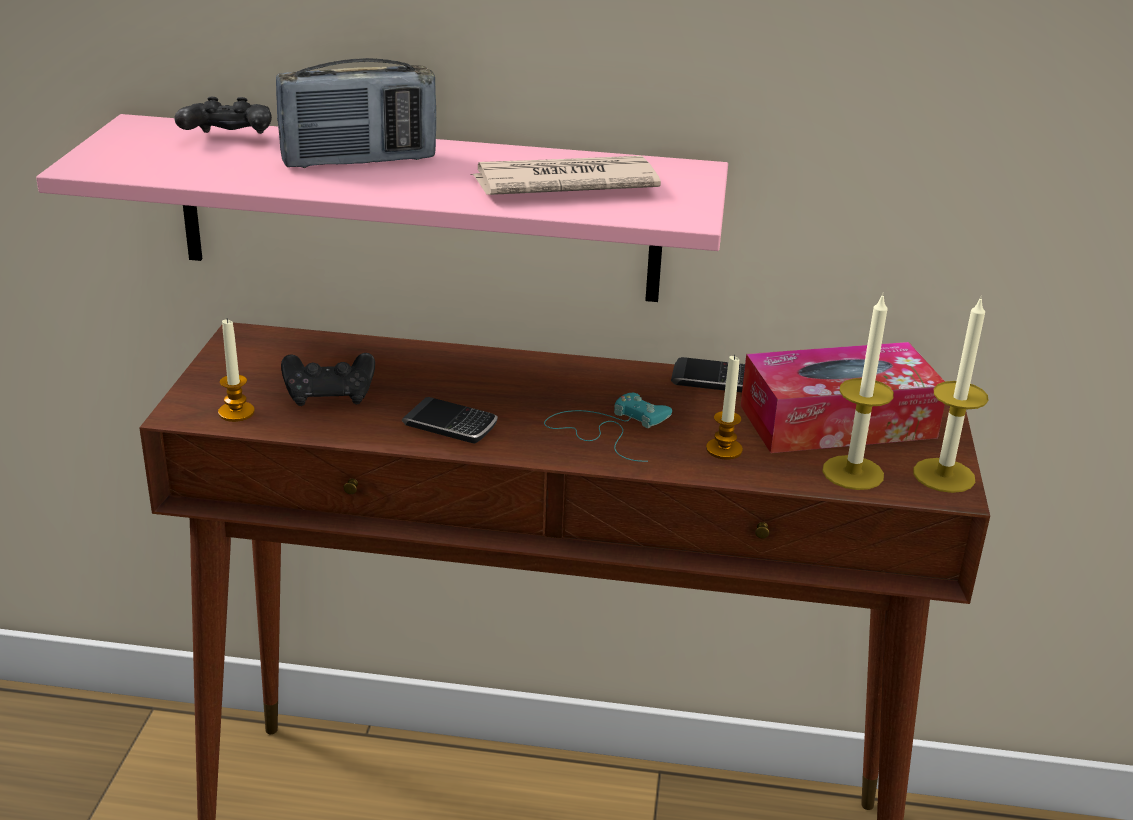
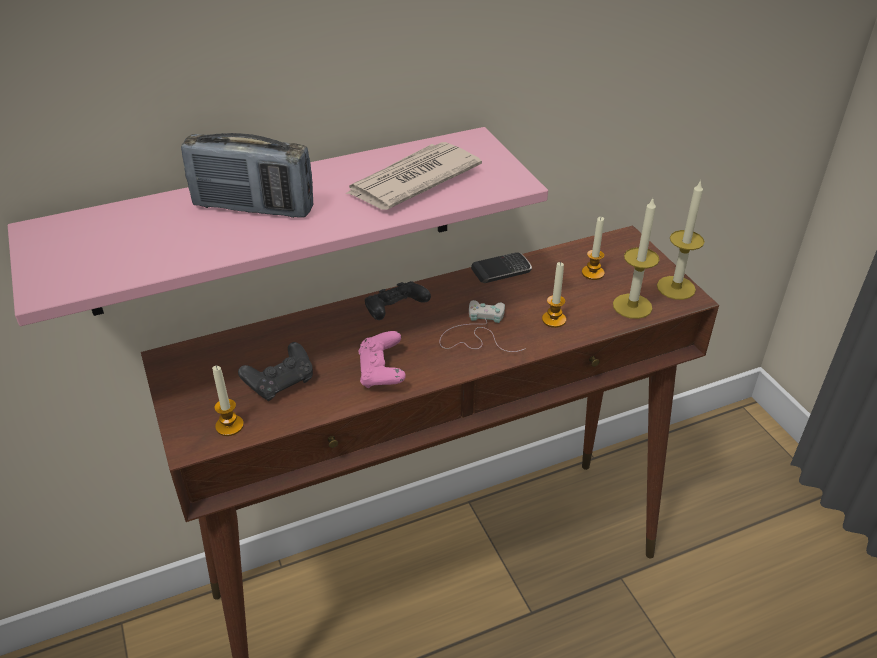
camera: 30 degrees left, 10 degrees up
black game controller [174,97,272,134] -> black game controller moved to [365,281,431,320]
radio [276,58,436,168] -> radio turned 60 degrees clockwise [181,133,313,218]
phone [402,397,498,443] -> pink game controller [359,331,406,388]
turquoise game controller [544,393,672,462] -> white game controller [440,300,526,352]
tissue box [740,342,945,453] -> candle [582,217,605,280]

